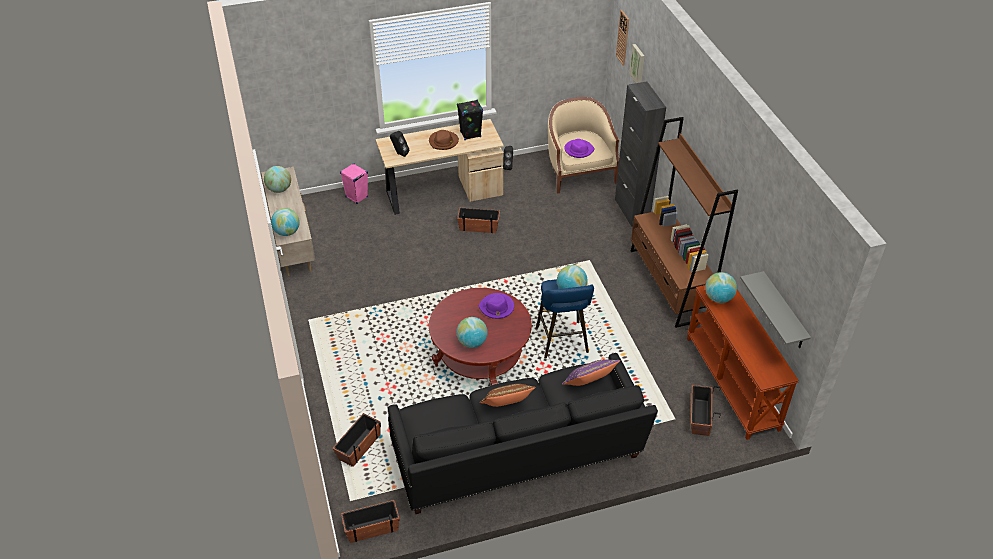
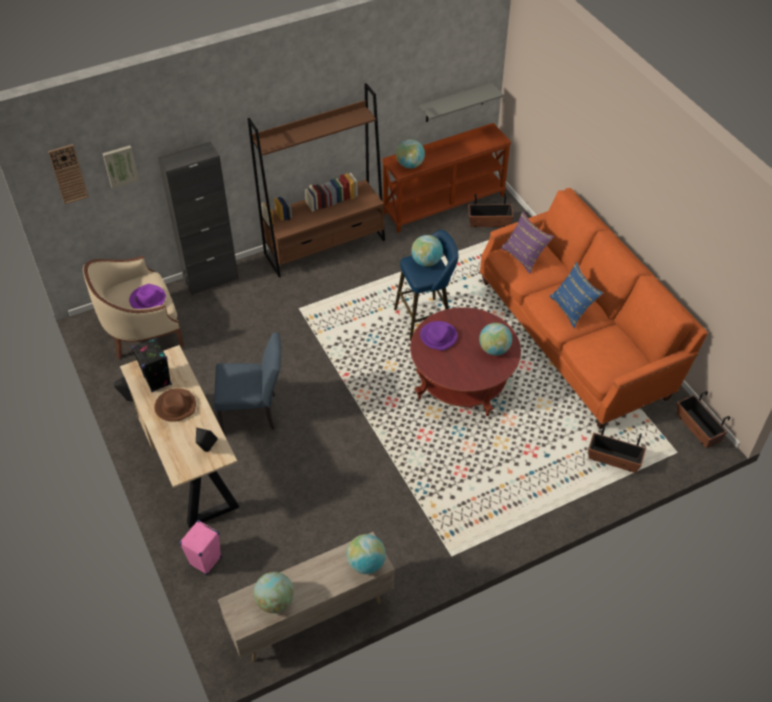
camera: 100 degrees left, 5 degrees up
black sofa [387,353,658,514] -> orange sofa [480,188,708,429]
planter [457,208,500,233] -> blue chair [214,333,281,433]
brown pillow [480,384,536,407] -> blue pillow [549,262,603,328]

